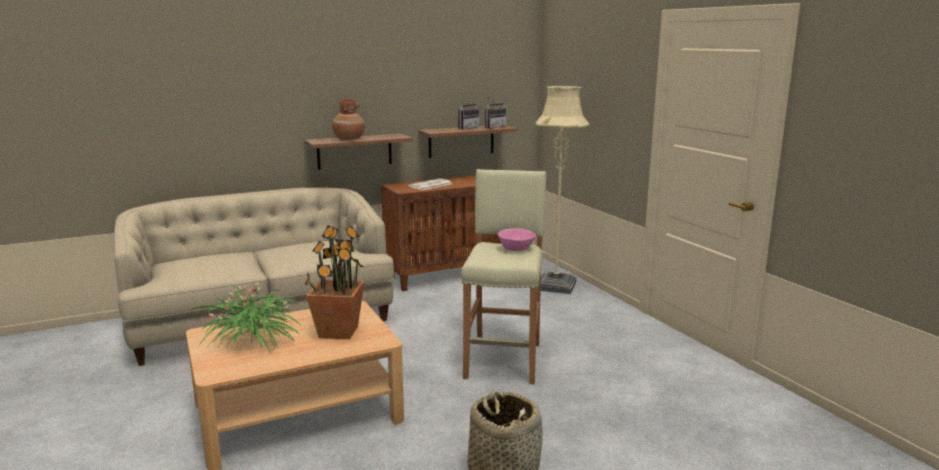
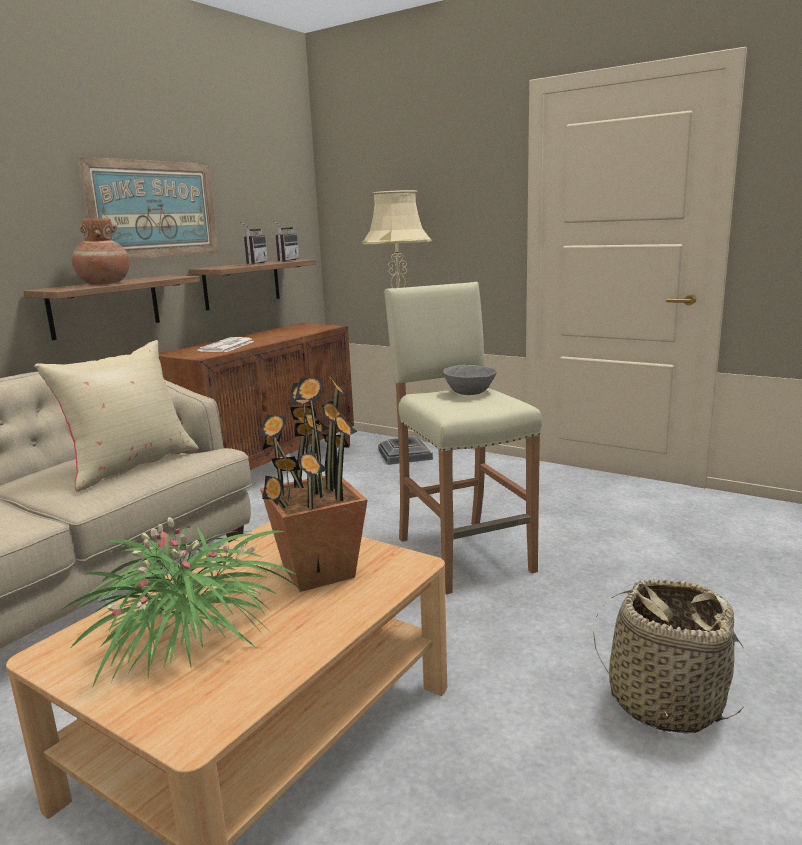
camera: 30 degrees left, 0 degrees up
pink bowl [498,228,536,251] -> grey bowl [443,365,497,395]
none -> beige pillow [34,340,199,492]
none -> picture [77,157,219,260]

